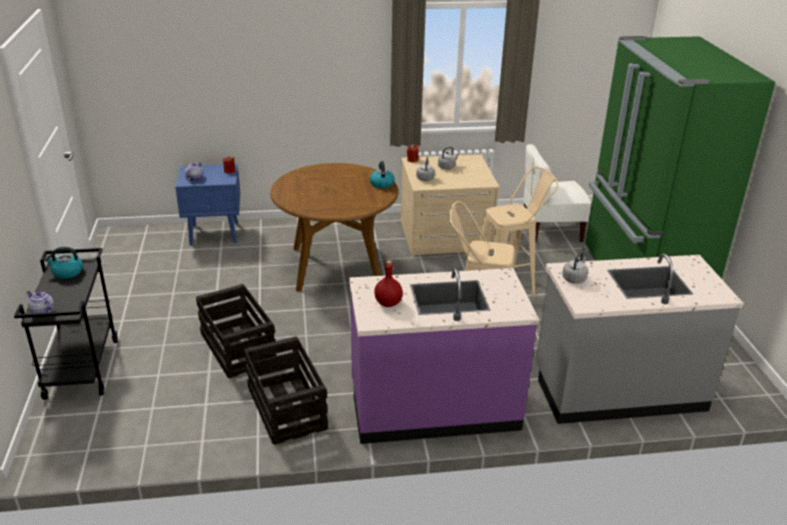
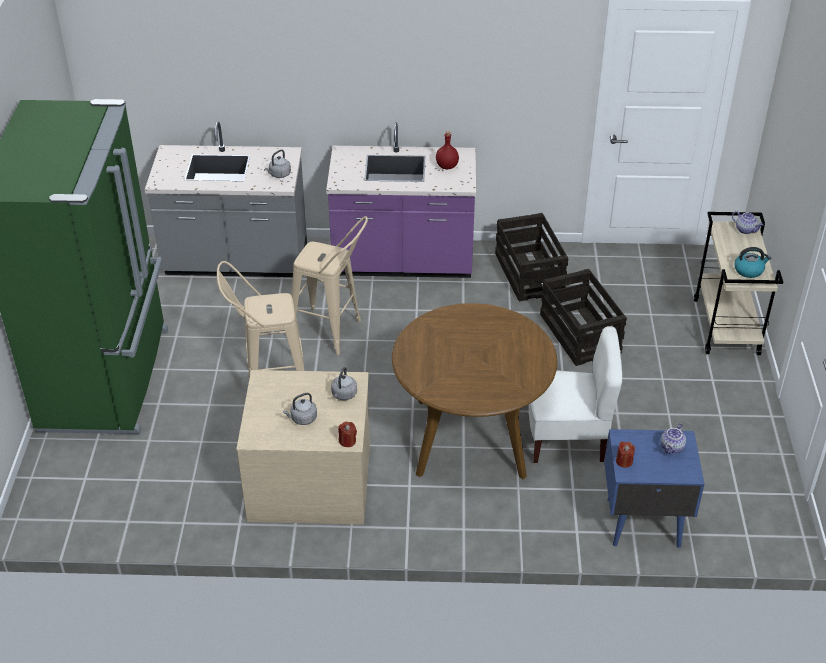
camera: 170 degrees left, 10 degrees up
black cart [14,248,118,400] -> beige cart [694,212,783,355]
kettle [370,161,395,189] -> none
white chair [523,144,591,243] -> white chair moved to [529,326,622,463]

